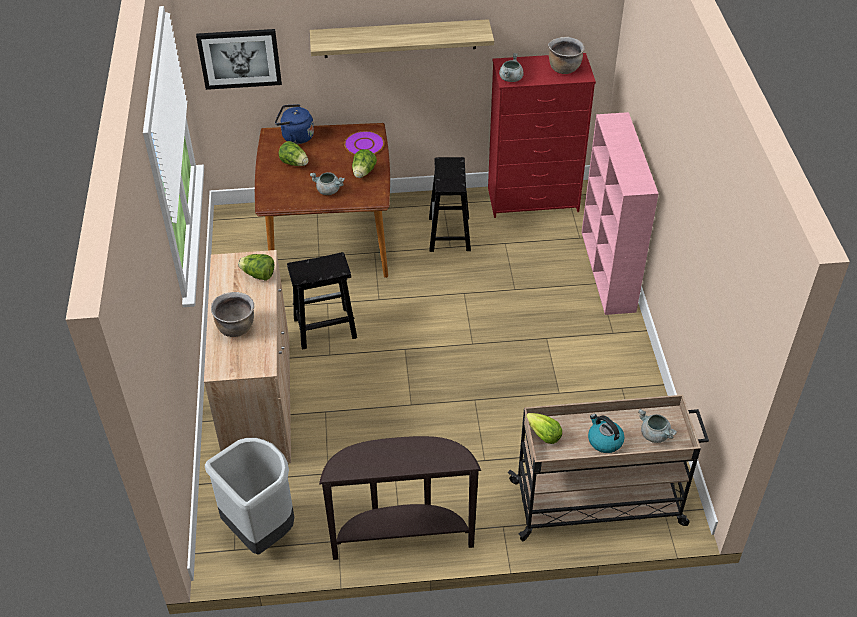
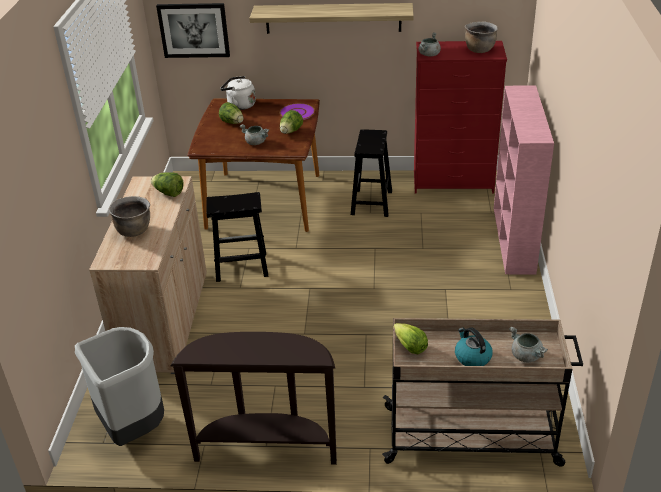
camera: 10 degrees right, 10 degrees down
blue kettle [275,104,314,144] -> white kettle [220,76,256,110]

